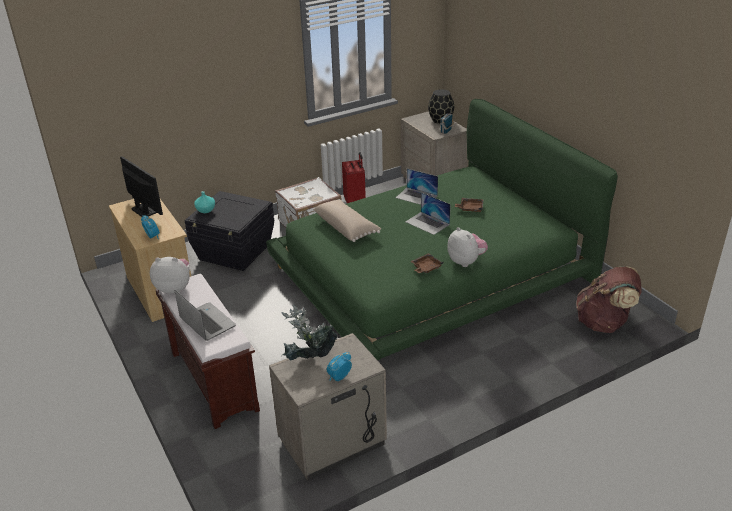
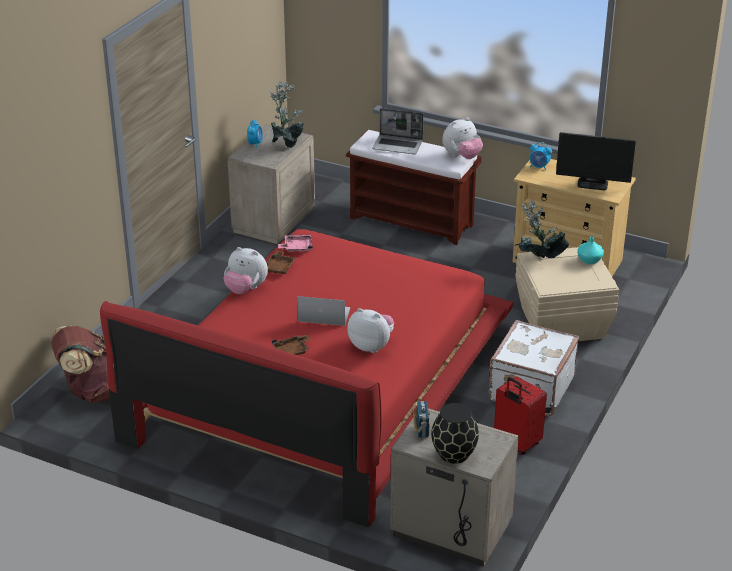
camera: 145 degrees right, 0 degrees up
black storage box [184,191,274,271] -> beige storage box [515,247,619,341]
green bed [266,99,618,360] -> red bed [100,229,514,527]
beige pillow [313,200,381,242] -> none
laptop [396,169,438,205] -> plush toy [347,308,394,353]
none -> pink tray [278,235,313,252]
none -> potted plant [515,200,569,258]

